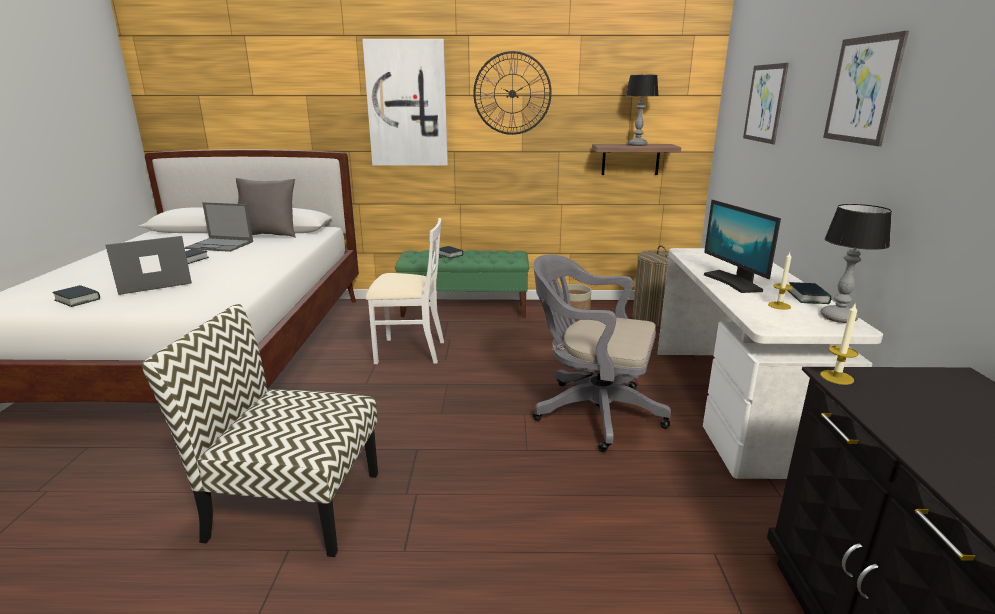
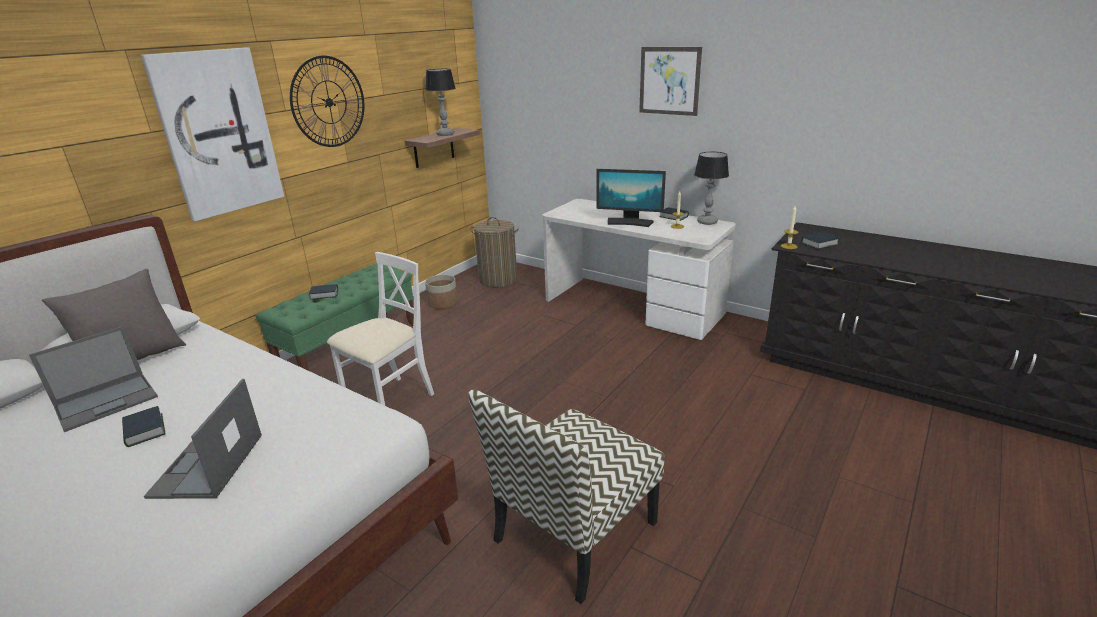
camera: 55 degrees left, 5 degrees up
book [52,285,100,307] -> book moved to [801,232,839,249]
grey office chair [533,254,671,452] -> none
picture [743,63,789,144] -> none

